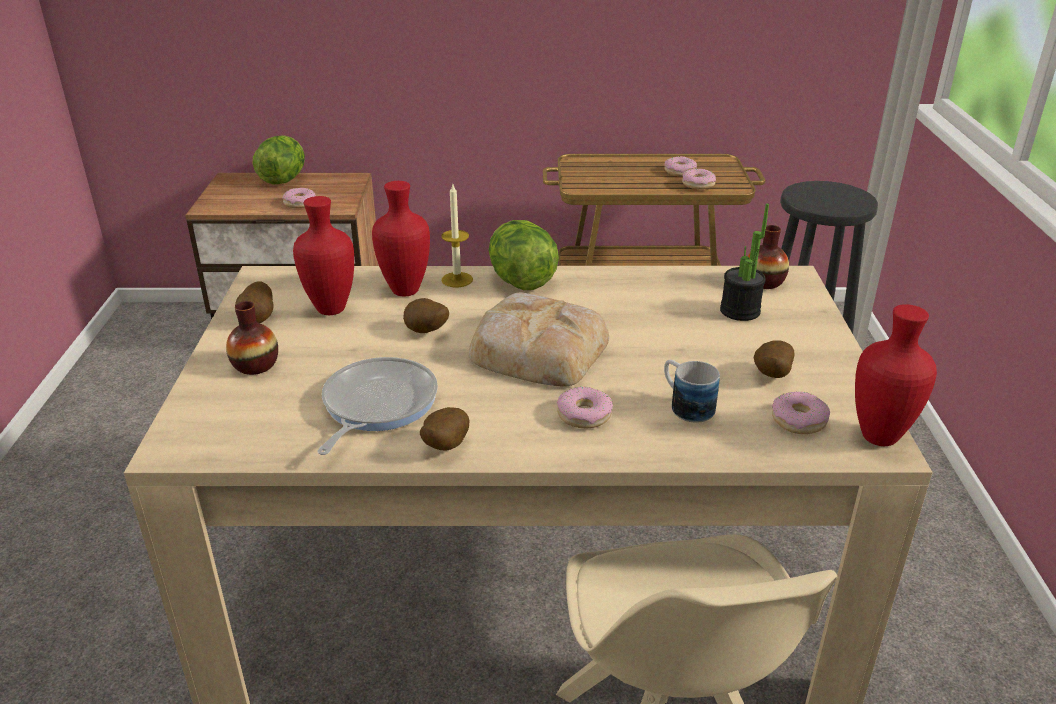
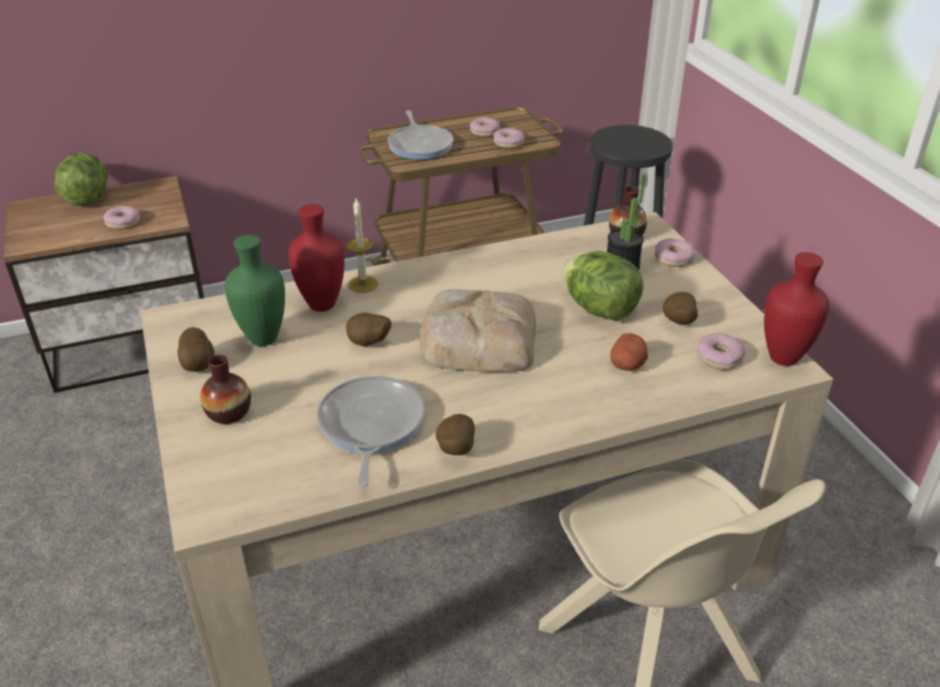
camera: 20 degrees left, 5 degrees up
red vase [293,196,354,315] -> green vase [224,235,285,346]
lettuce [489,220,559,290] -> lettuce moved to [562,251,643,321]
donut [557,386,613,428] -> donut moved to [655,238,695,267]
mug [664,360,720,423] -> potato [610,333,648,371]
none -> frying pan [388,110,454,160]

